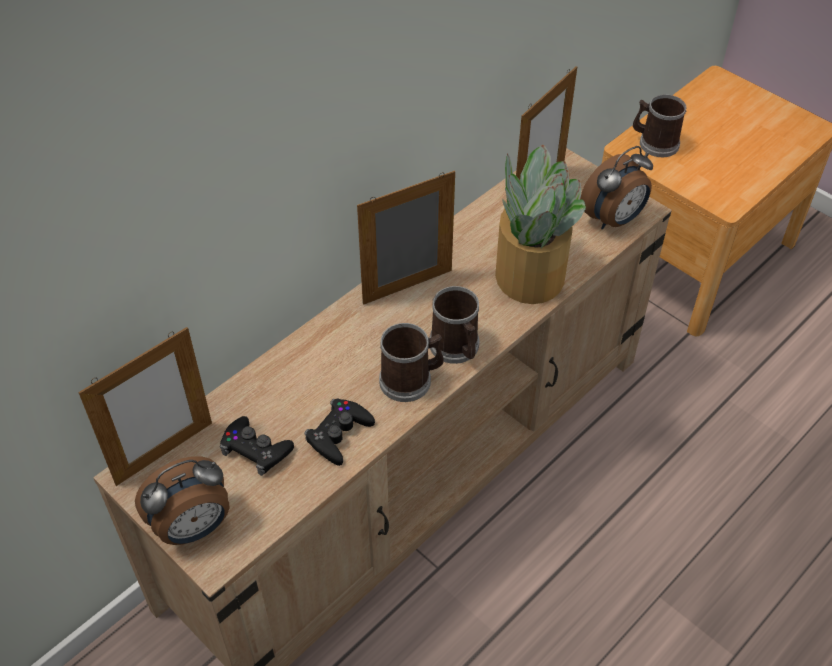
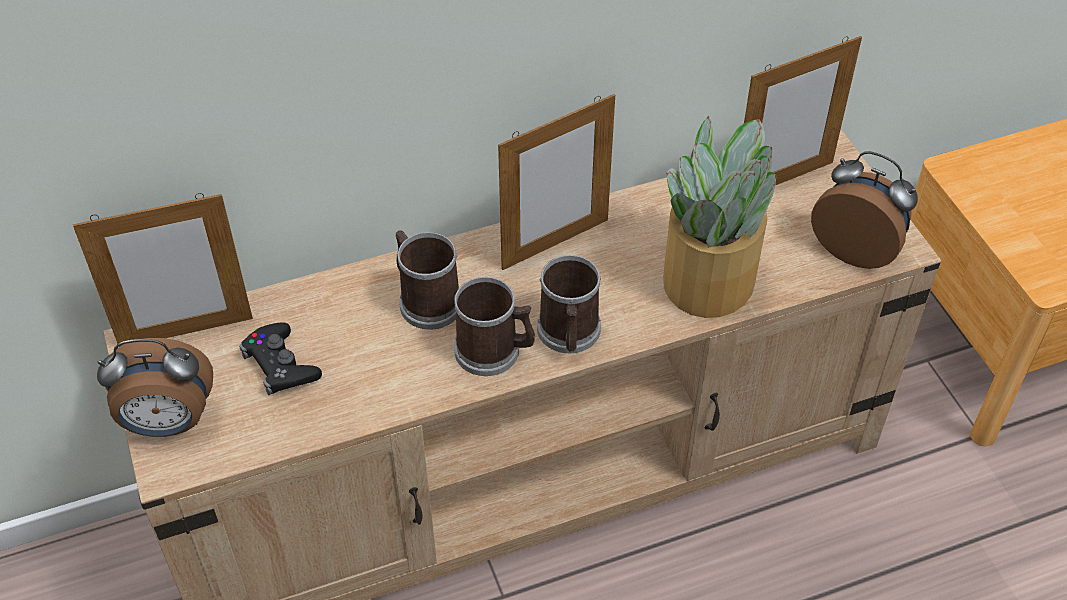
camera: 25 degrees right, 0 degrees up
black game controller [304,399,375,466] -> none
picture frame [357,171,455,305] -> picture frame turned 150 degrees clockwise [498,94,615,270]
alarm clock [580,146,653,229] -> alarm clock turned 135 degrees counterclockwise [811,151,918,269]
mug [633,94,686,157] -> mug moved to [396,230,459,330]

